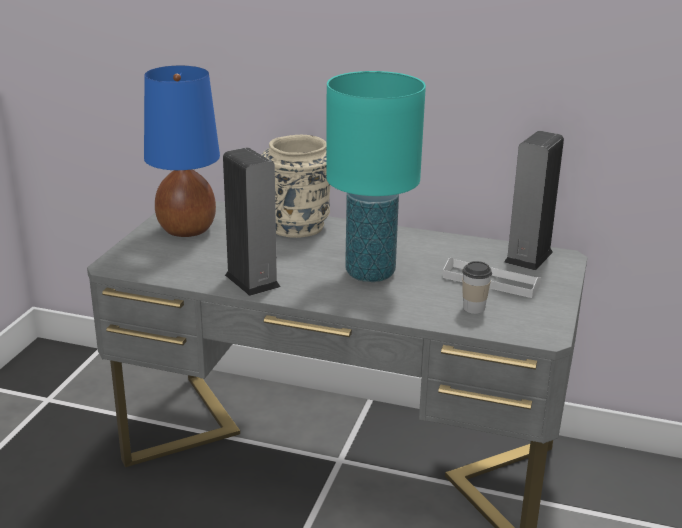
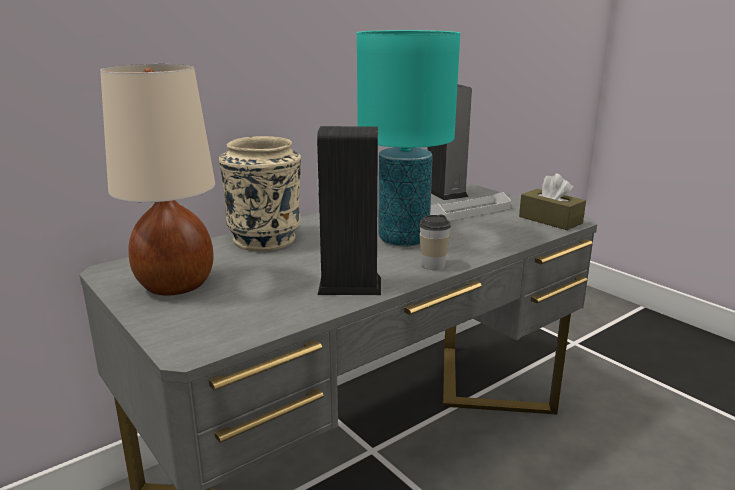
camera: 55 degrees left, 5 degrees down
blue table lamp [144,66,220,237] -> beige table lamp [100,64,215,296]
cup [462,261,492,314] -> cup moved to [419,214,451,270]
none -> brown tissue box [519,174,586,230]

